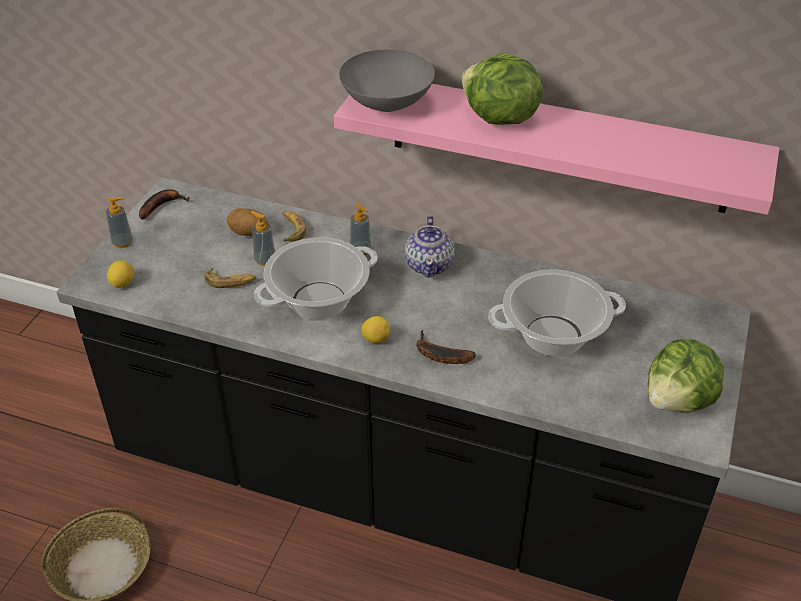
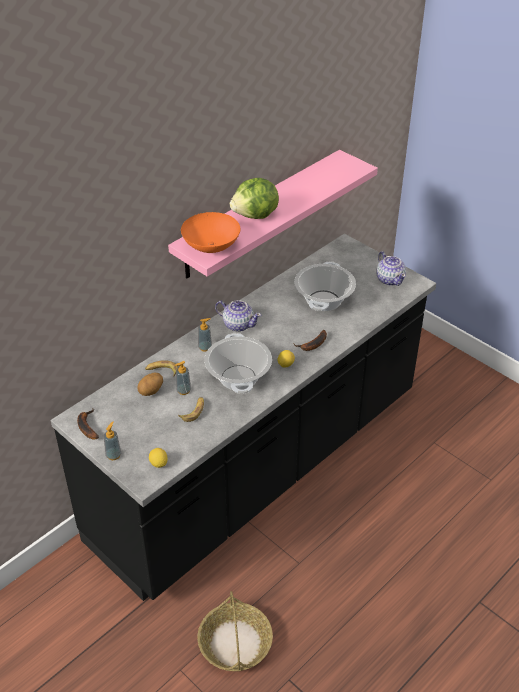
camera: 65 degrees left, 0 degrees up
grey bowl [339,49,435,112] -> orange bowl [181,212,240,253]
lettuce [648,339,724,413] -> teapot [377,251,406,286]

